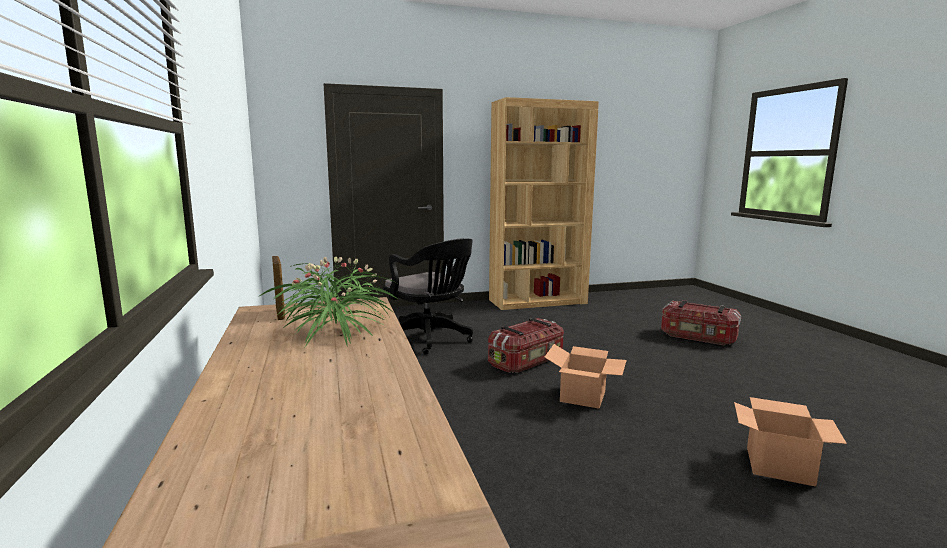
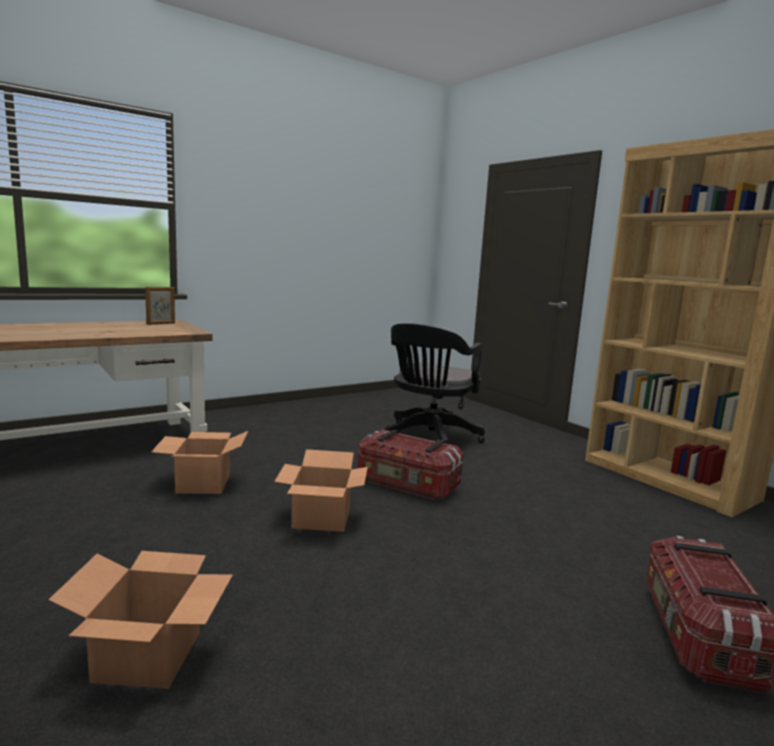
camera: 70 degrees right, 0 degrees up
potted plant [260,257,397,347] -> none
none -> cardboard box [151,431,248,494]

